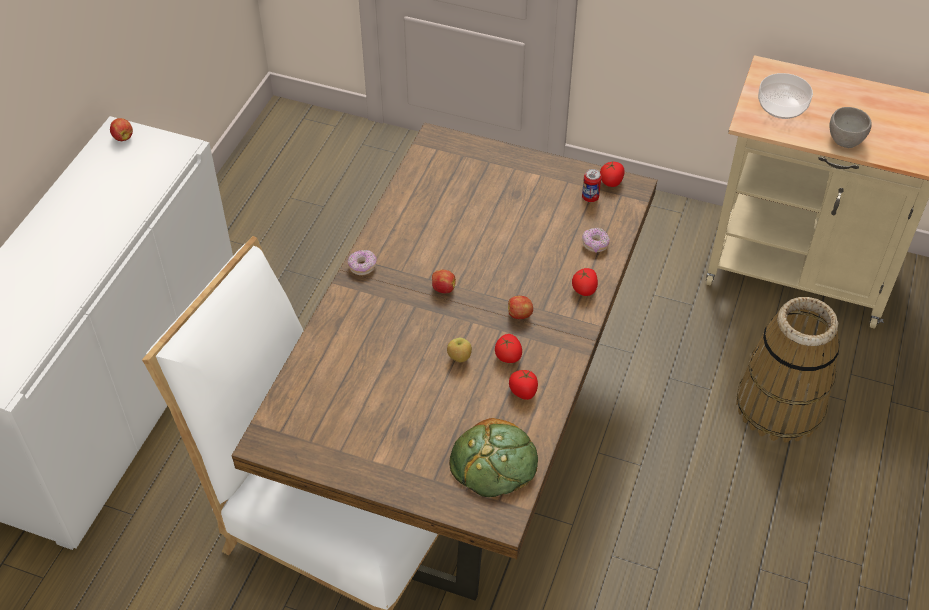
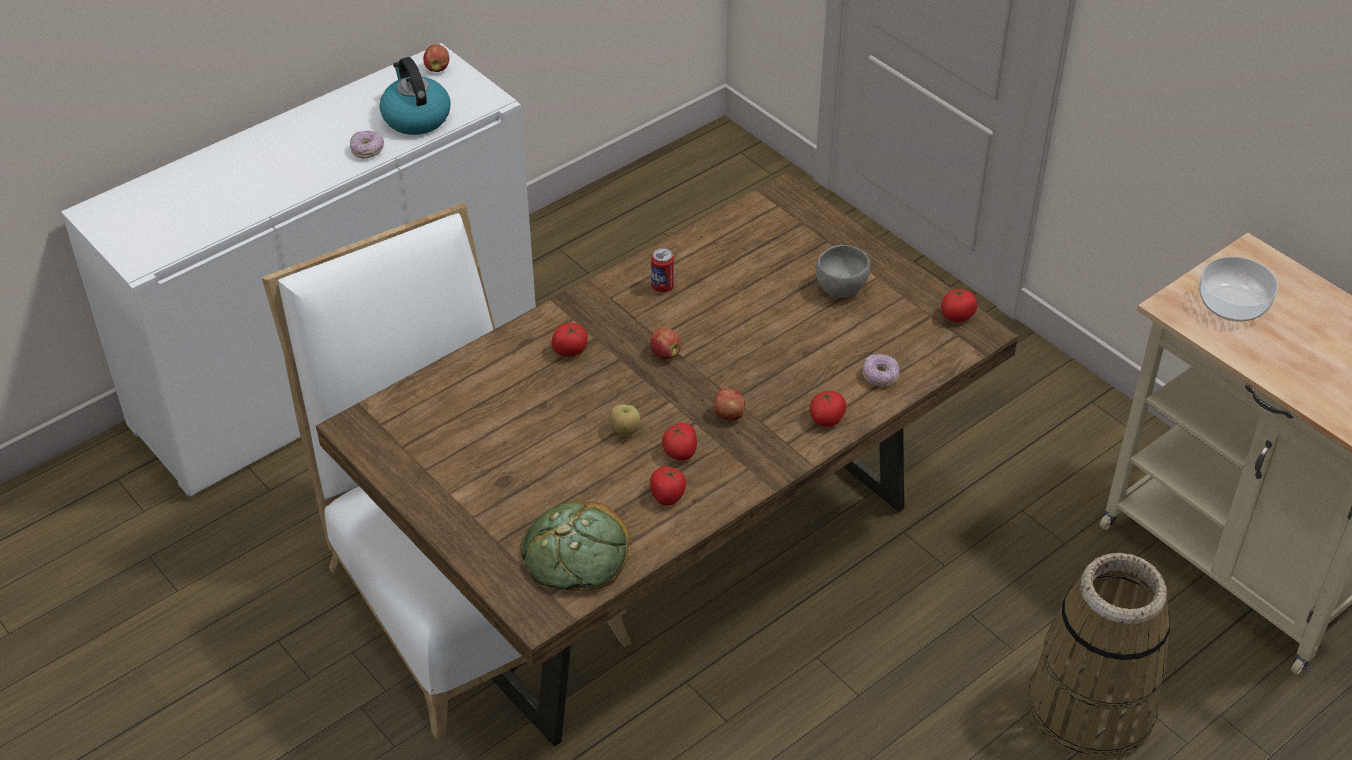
camera: 30 degrees right, 5 degrees down
donut [348,250,376,276] -> donut moved to [350,131,384,159]
can [582,169,601,202] -> can moved to [651,248,674,293]
grey bowl [829,107,872,148] -> grey bowl moved to [816,245,871,298]
none -> kettle [380,57,451,135]
none -> tomato [552,323,588,357]

